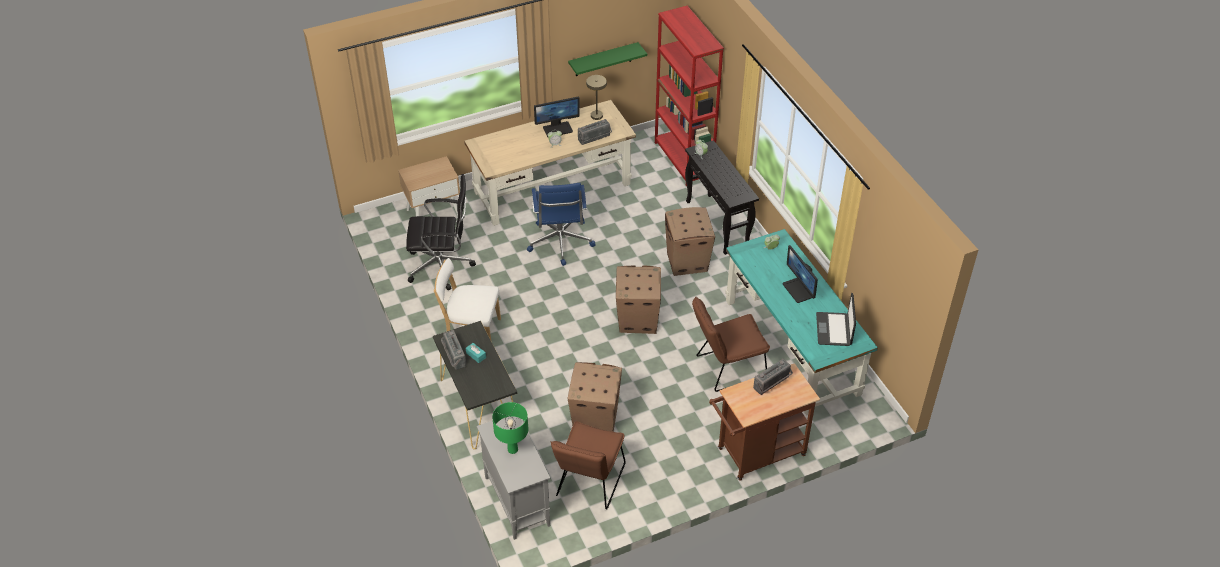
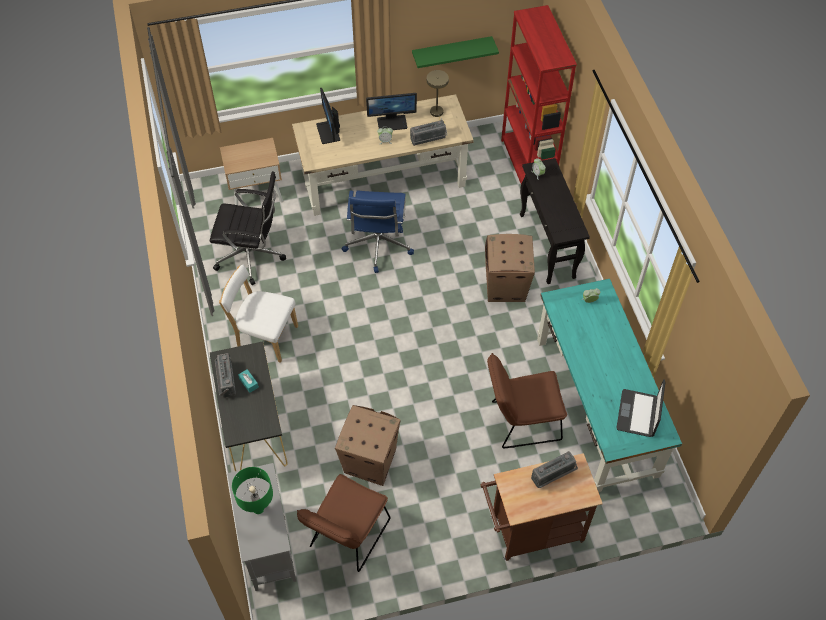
camera: 10 degrees right, 10 degrees up
cardboard box [616,265,661,334] -> none
monitor [783,245,818,303] -> monitor moved to [316,88,340,144]

